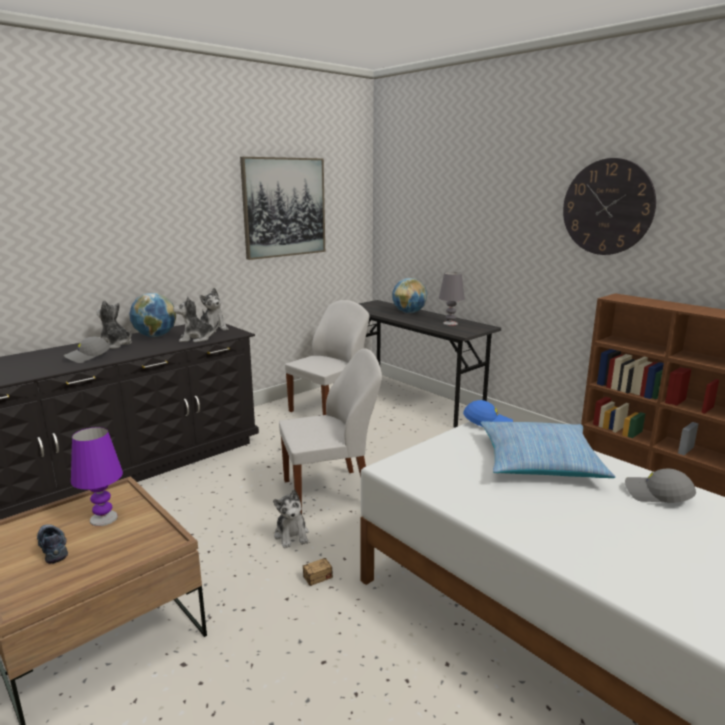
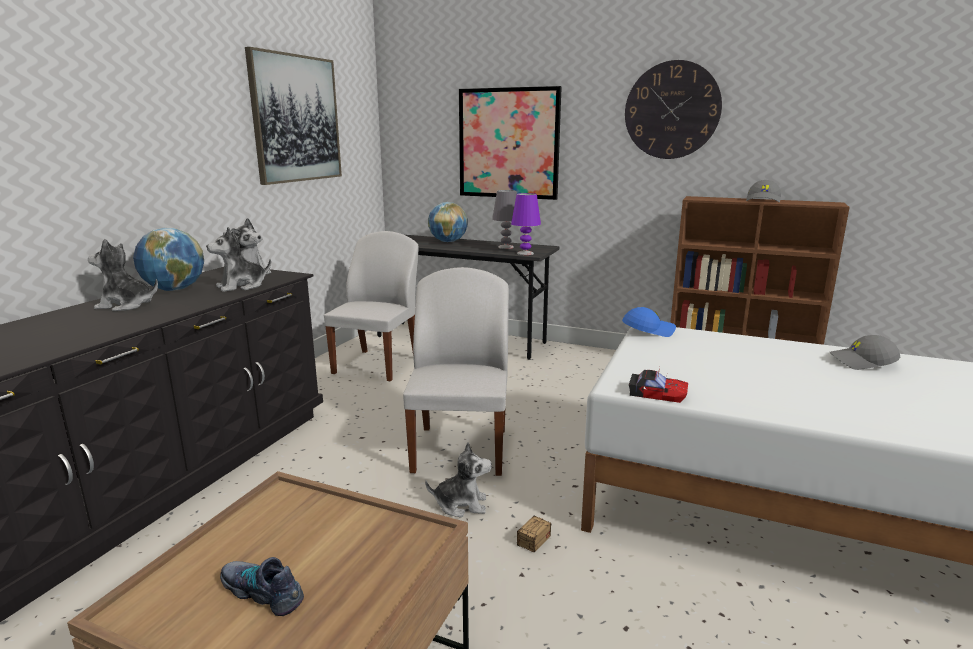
camera: 25 degrees left, 0 degrees up
grey cap [63,336,110,363] -> grey cap moved to [746,180,781,202]
purple table lamp [71,427,123,526] -> purple table lamp moved to [511,193,541,255]
plush toy [273,489,309,548] -> plush toy turned 45 degrees counterclockwise [425,442,492,517]
white chair [279,348,382,514] -> white chair turned 45 degrees counterclockwise [403,267,509,476]
pillow [481,421,615,478] -> none
none -> picture [459,86,562,200]
none -> toy car [629,367,688,403]

